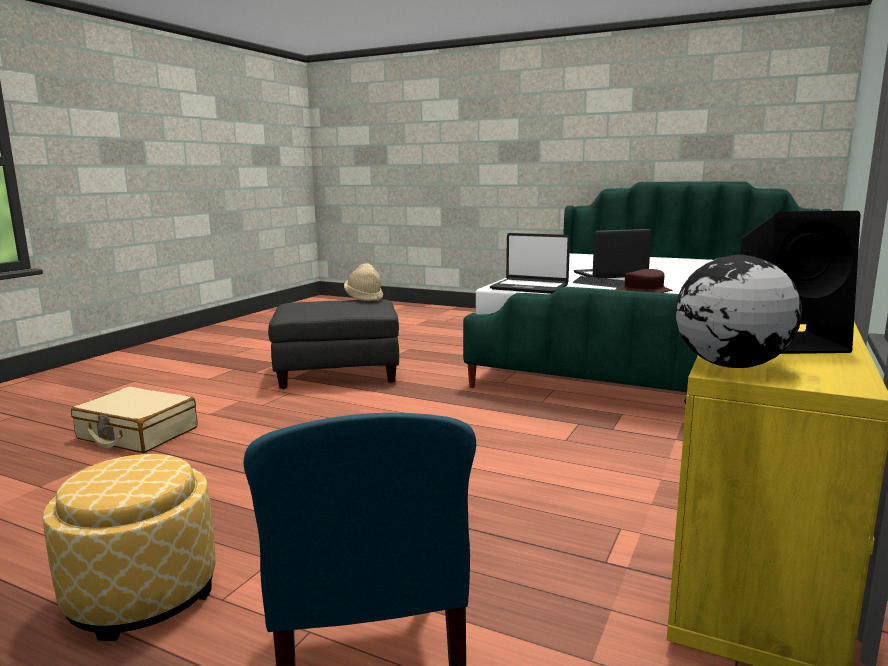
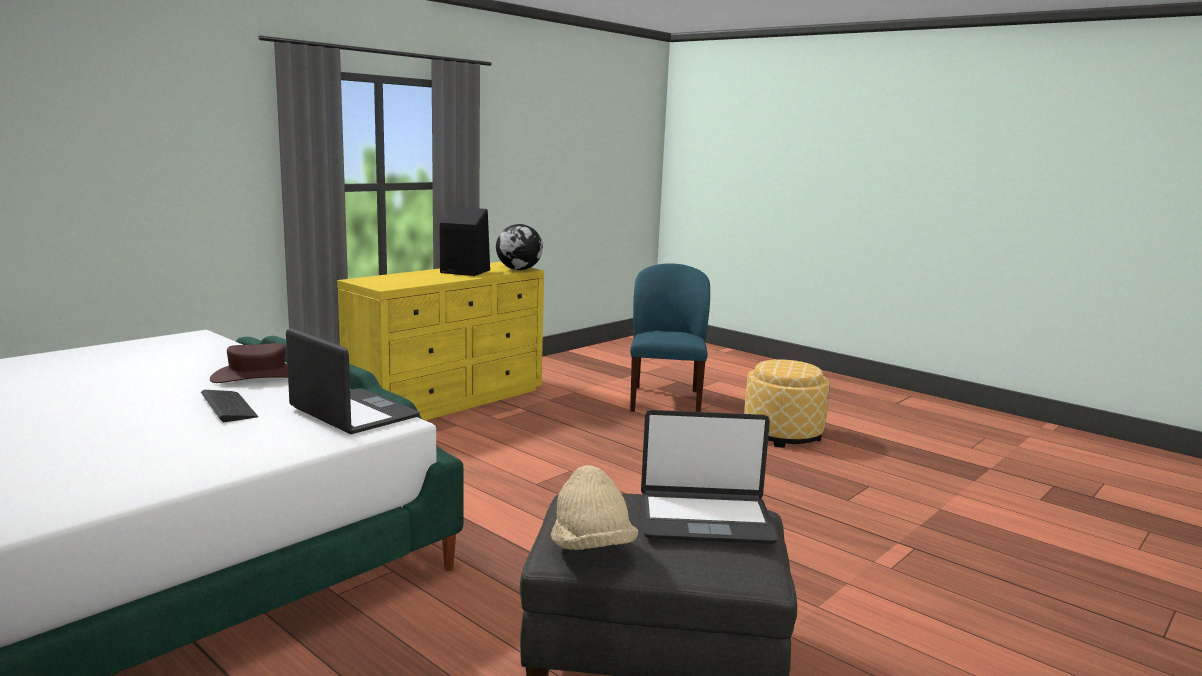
camera: 165 degrees left, 0 degrees up
beige suitcase [71,386,198,453] -> none
laptop [574,229,651,278] -> laptop moved to [641,410,778,544]

